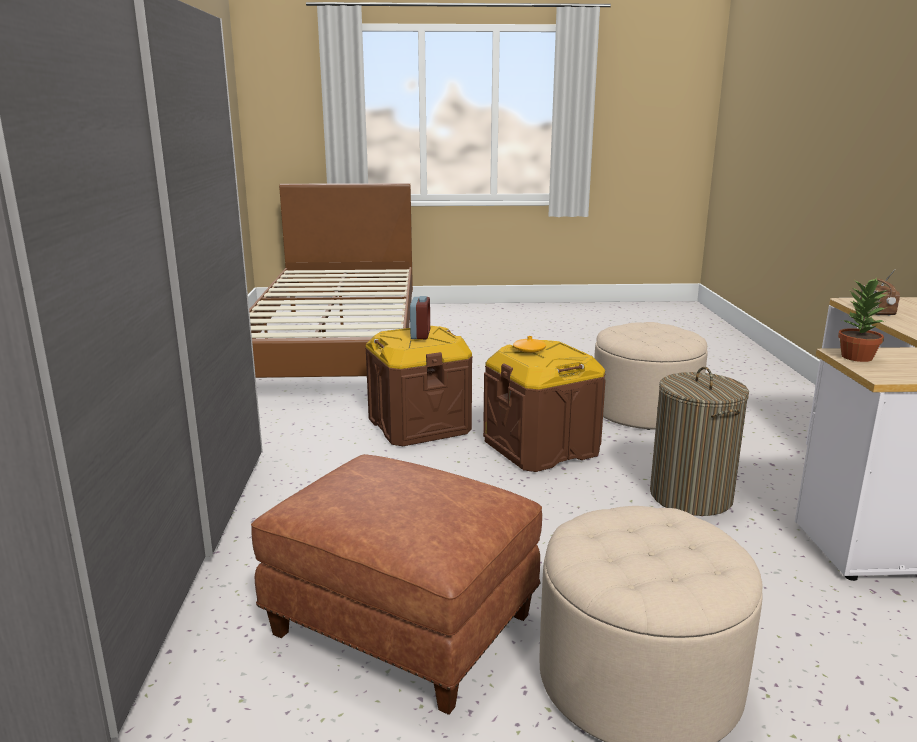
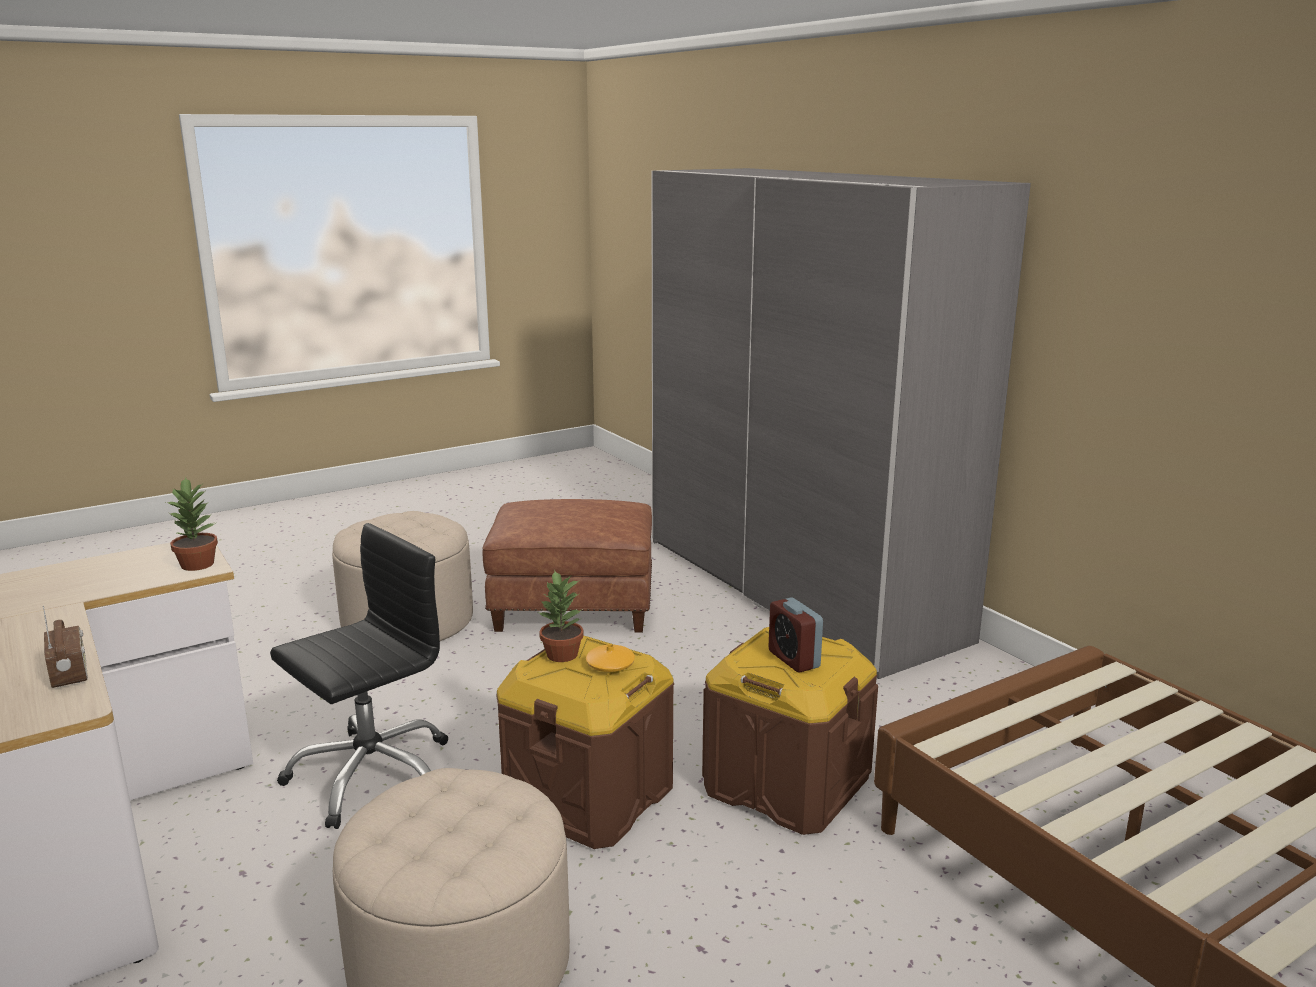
camera: 150 degrees right, 0 degrees up
laundry basket [650,367,749,516] -> black office chair [270,523,448,829]
none -> potted plant [539,570,584,662]

